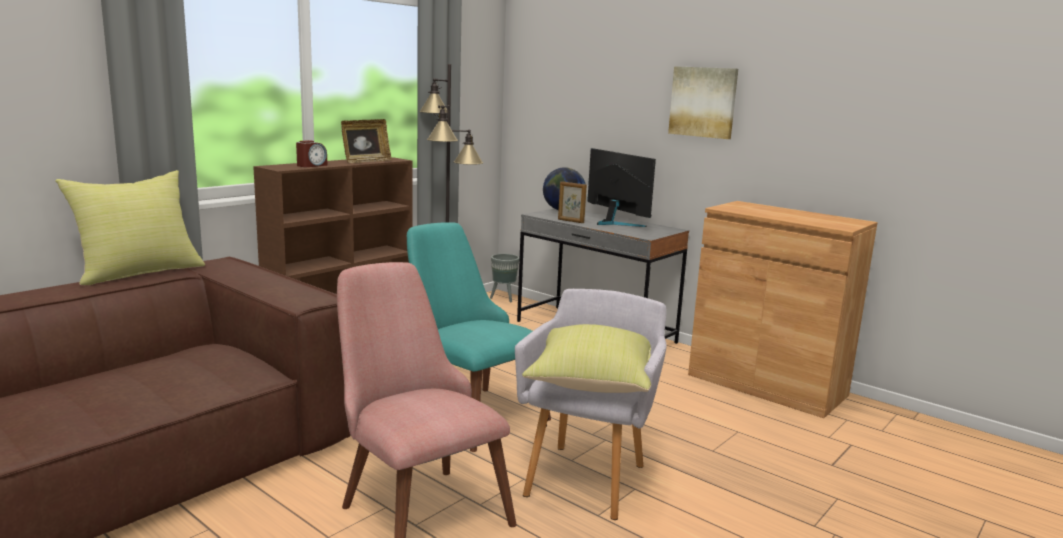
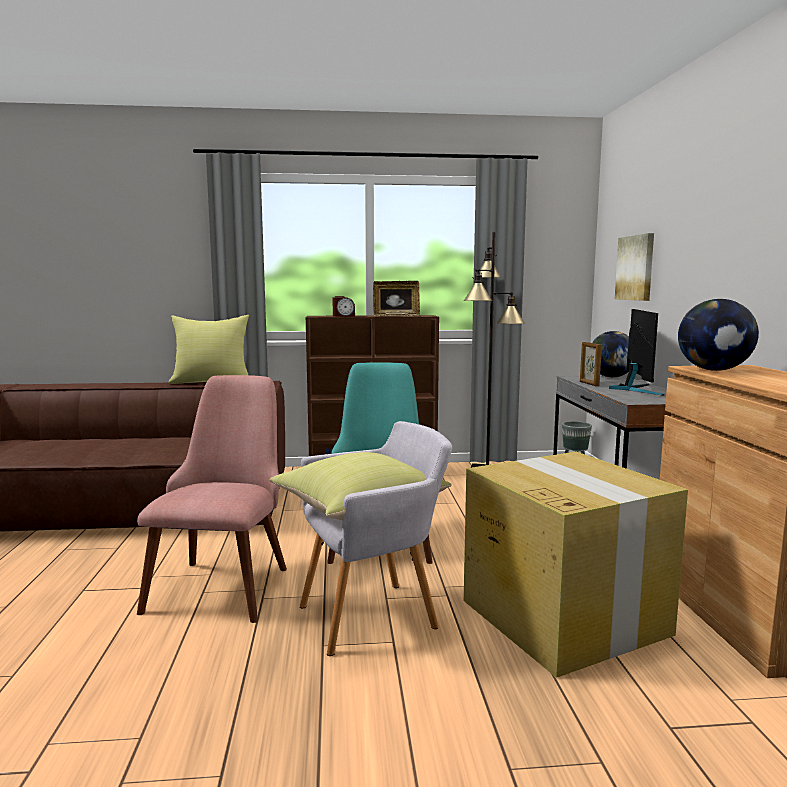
camera: 45 degrees right, 5 degrees down
picture [668,66,738,139] -> picture moved to [615,233,654,301]
none -> cardboard box [464,452,688,678]
none -> globe [678,299,759,371]

